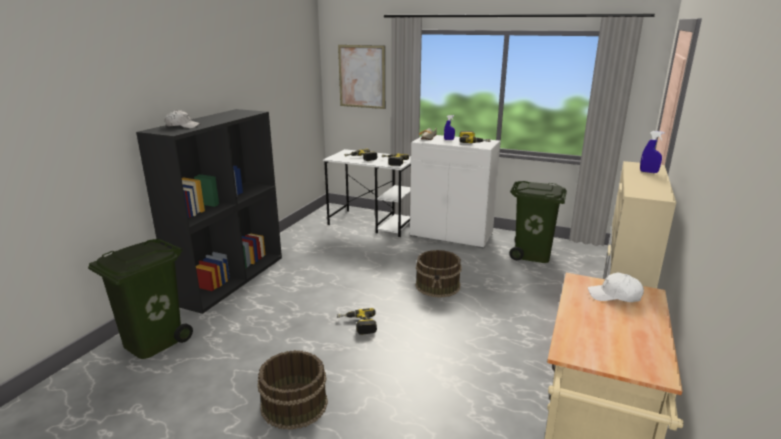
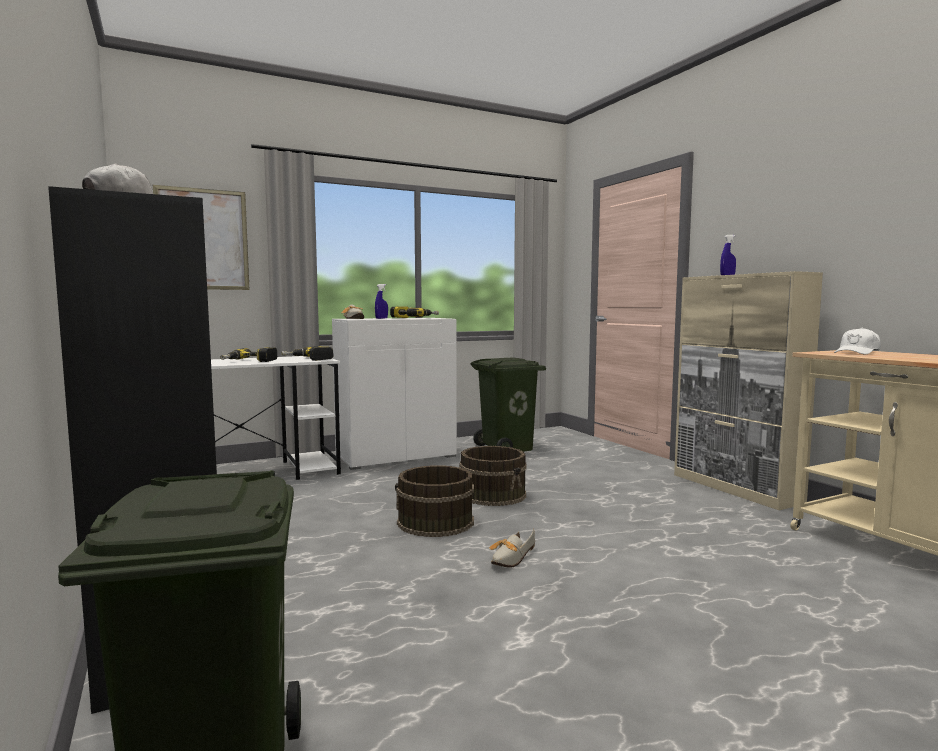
camera: 50 degrees left, 15 degrees down
brown bucket [258,350,328,430] -> brown bucket moved to [395,465,474,537]
power drill [337,308,377,335] -> shoe [489,528,535,568]

